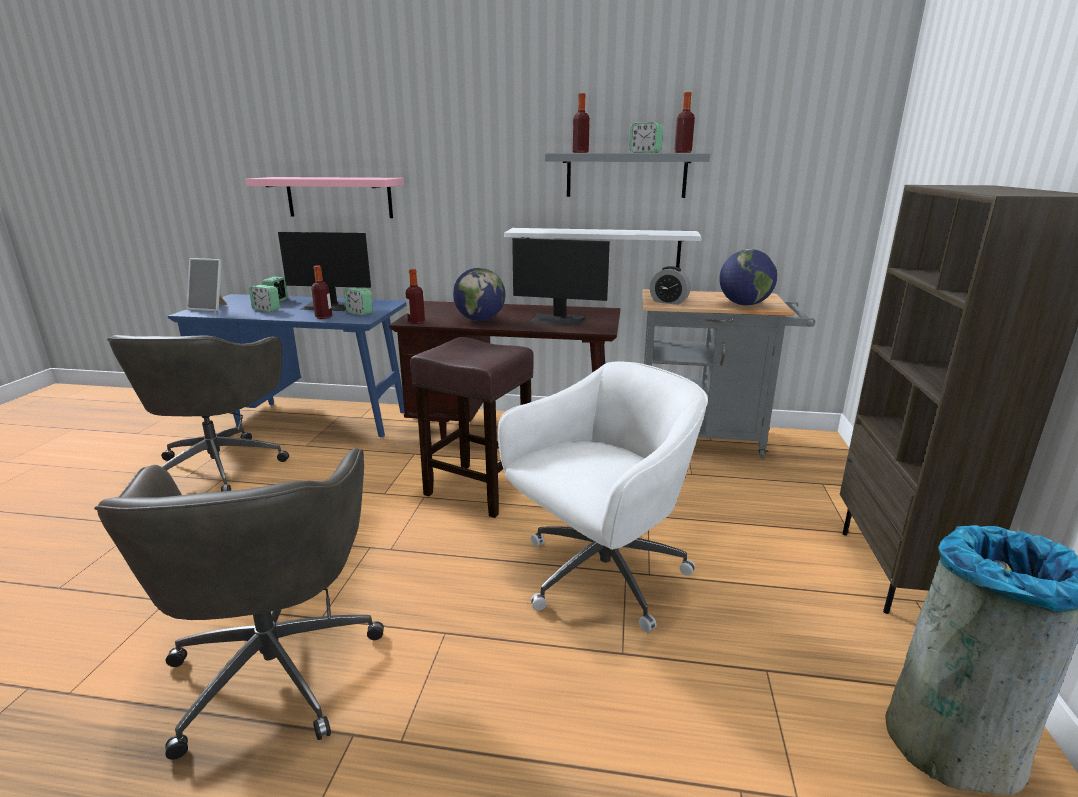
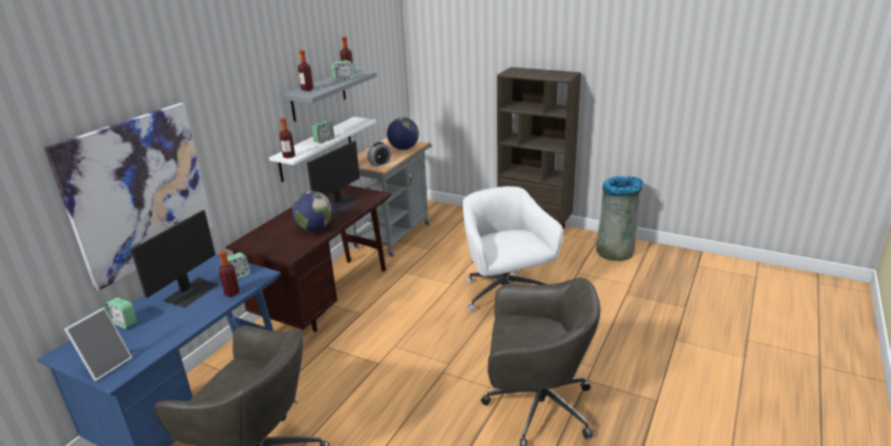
camera: 70 degrees left, 5 degrees up
pink shelf [245,177,404,218] -> picture [44,103,213,291]
alarm clock [249,285,280,312] -> alarm clock moved to [312,121,334,143]
bottle [405,269,425,324] -> bottle moved to [279,118,295,158]
brown stool [410,337,534,518] -> none

